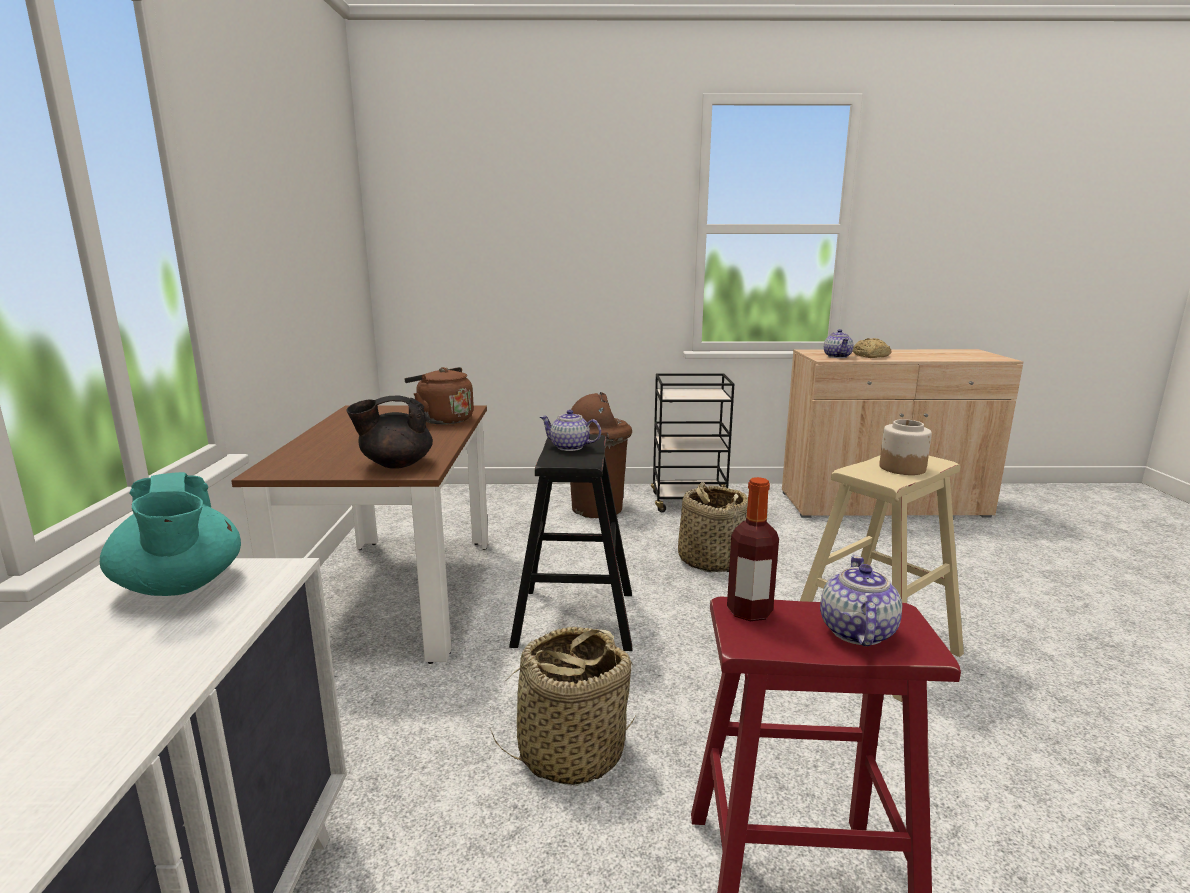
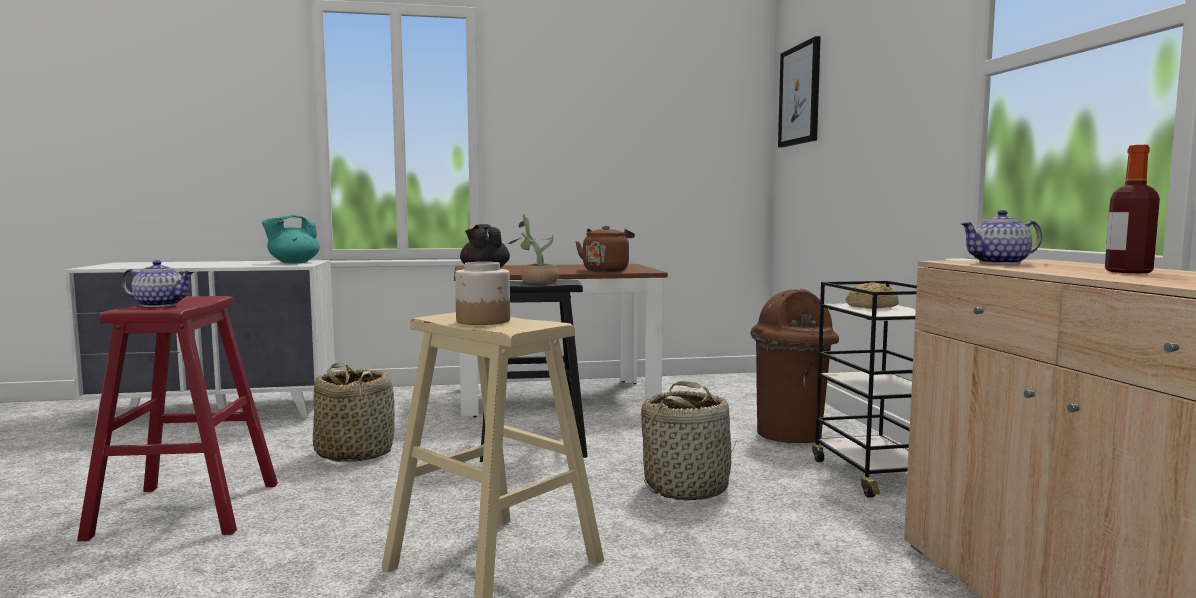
camera: 80 degrees right, 10 degrees down
teapot [540,410,601,451] -> potted plant [508,214,559,283]
bottle [727,477,779,621] -> bottle moved to [1105,145,1160,273]
bread [853,338,891,358] -> bread moved to [846,282,899,309]
none -> picture [778,36,821,148]

